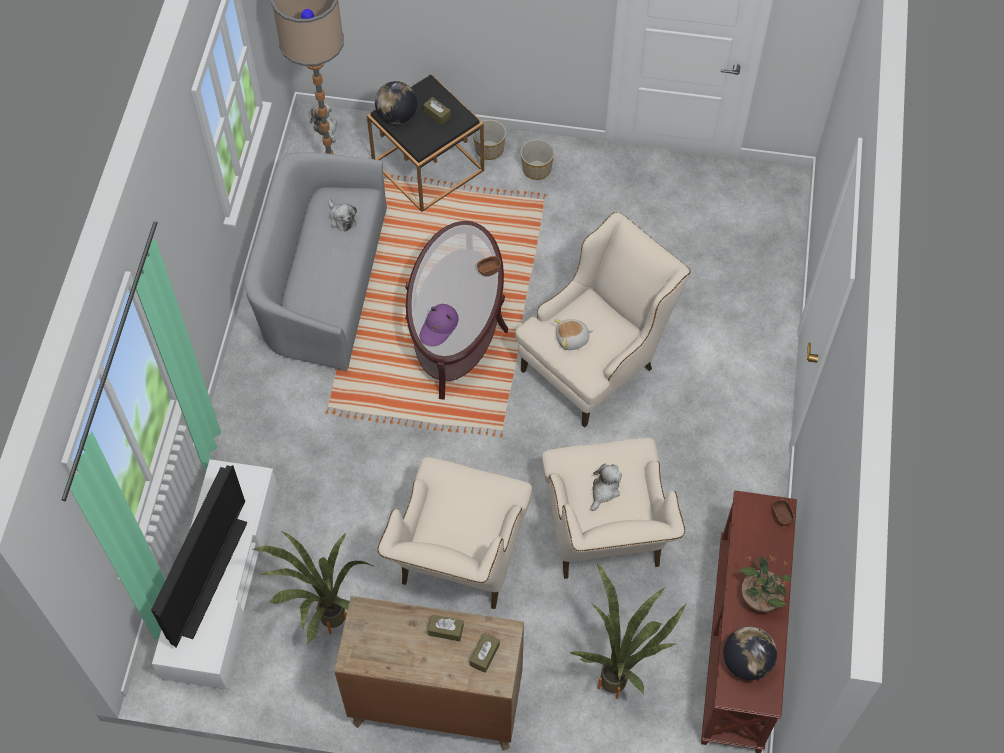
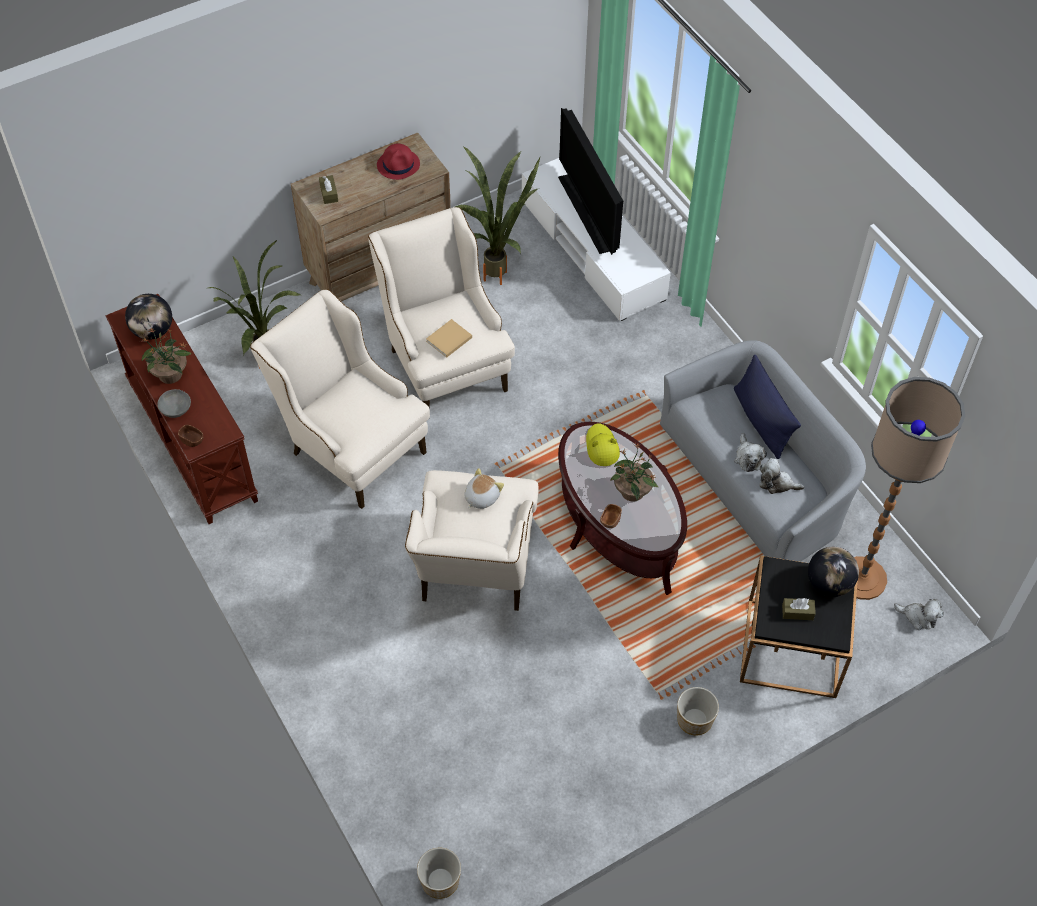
camera: 140 degrees right, 5 degrees down
purple hat [420,304,459,346] -> yellow hat [586,423,620,466]
brown tissue box [428,615,464,641] -> none
planter [473,119,506,160] -> planter moved to [417,848,461,899]
plush toy [590,464,622,511] -> plush toy moved to [735,433,767,472]
none -> grey bowl [157,389,191,418]
none -> red hat [377,144,420,180]
none -> beige book [426,319,472,358]
none -> potted plant [611,443,658,502]
none -> blue pillow [734,355,801,459]

